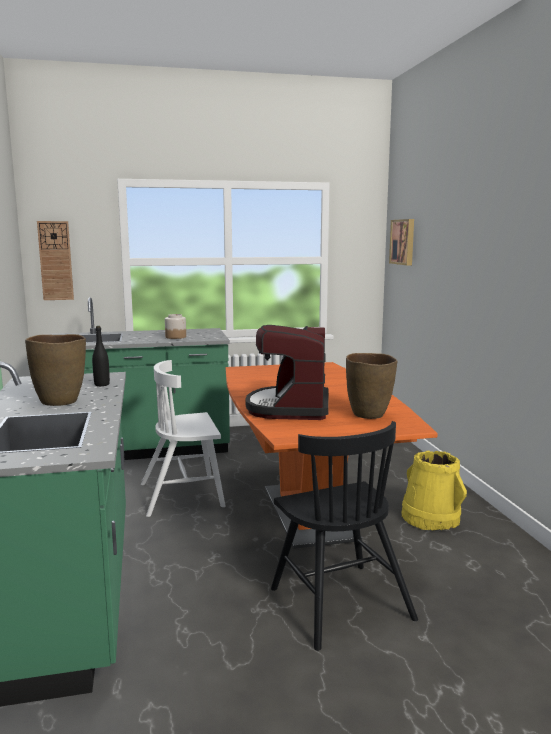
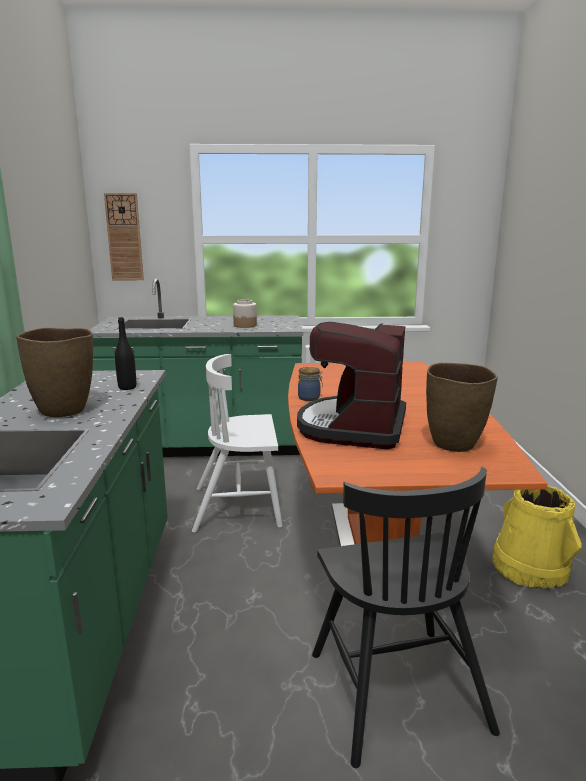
camera: 10 degrees right, 5 degrees up
picture [389,219,414,265] -> none
none -> jar [298,367,323,401]

